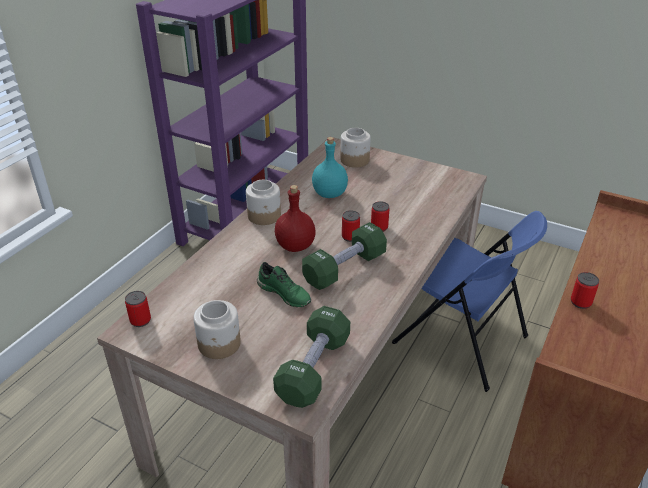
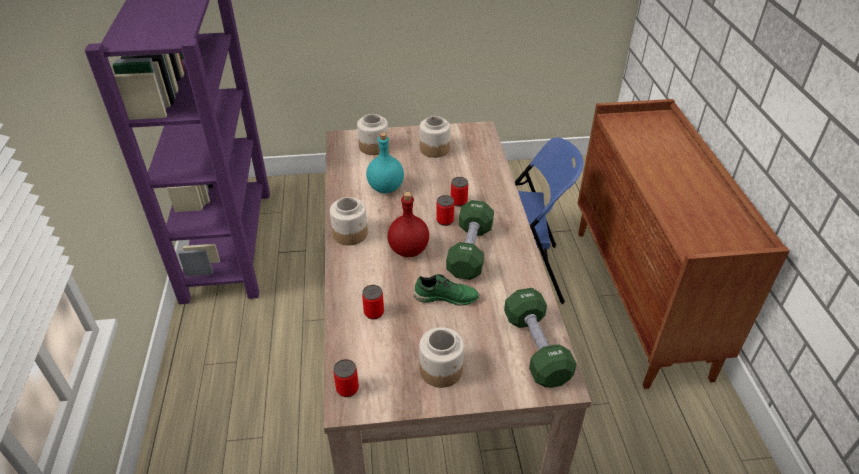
camera: 35 degrees left, 5 degrees up
can [571,272,599,309] -> can moved to [362,285,384,320]
none -> jar [420,116,450,158]

